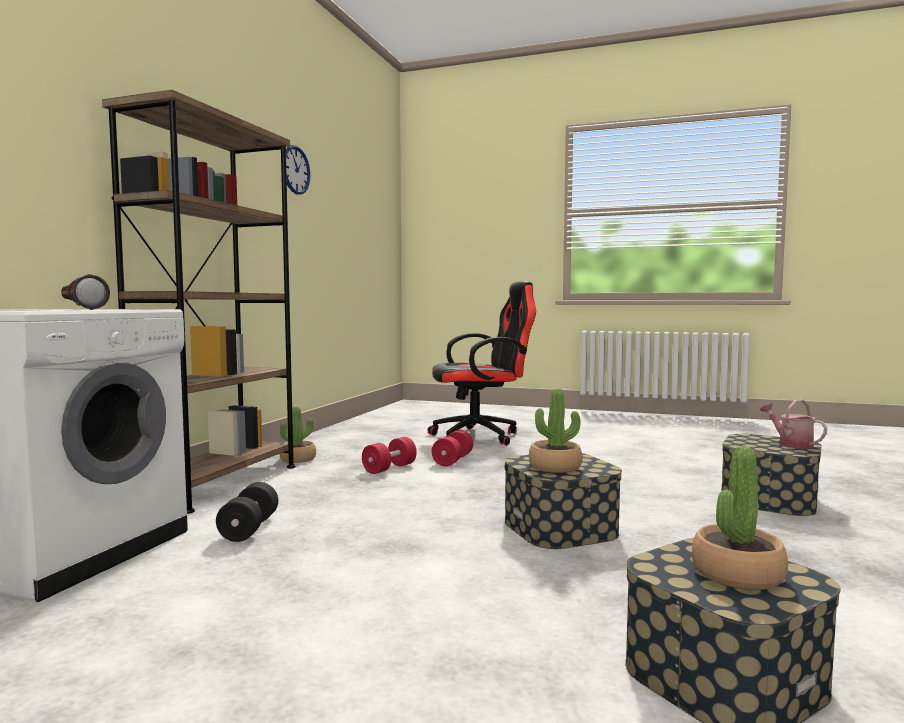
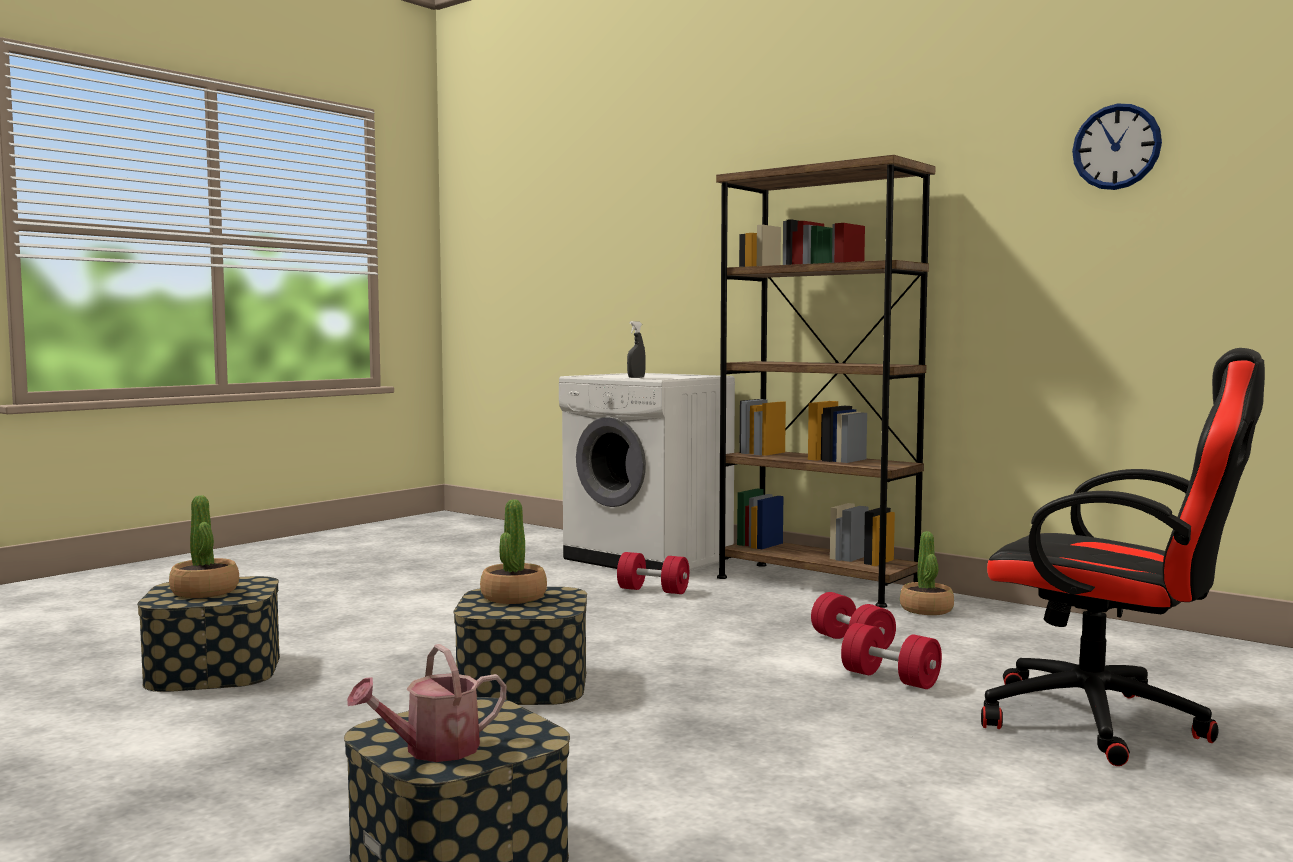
camera: 110 degrees right, 0 degrees up
flashlight [61,274,110,310] -> none
black dumbbell [216,482,278,542] -> red dumbbell [617,552,689,594]
black office chair [428,281,536,446] -> black office chair turned 60 degrees counterclockwise [981,348,1265,766]
watering can [760,400,828,449] -> watering can turned 150 degrees clockwise [347,644,507,762]
none -> grey spray bottle [627,321,646,378]

